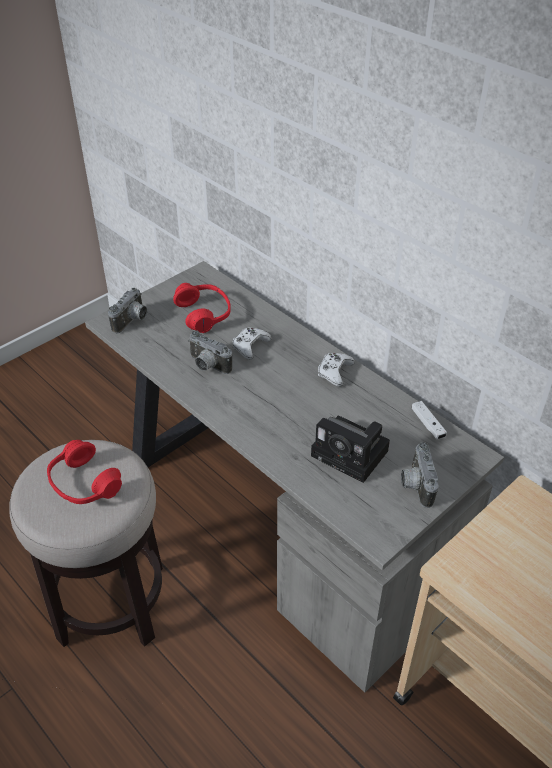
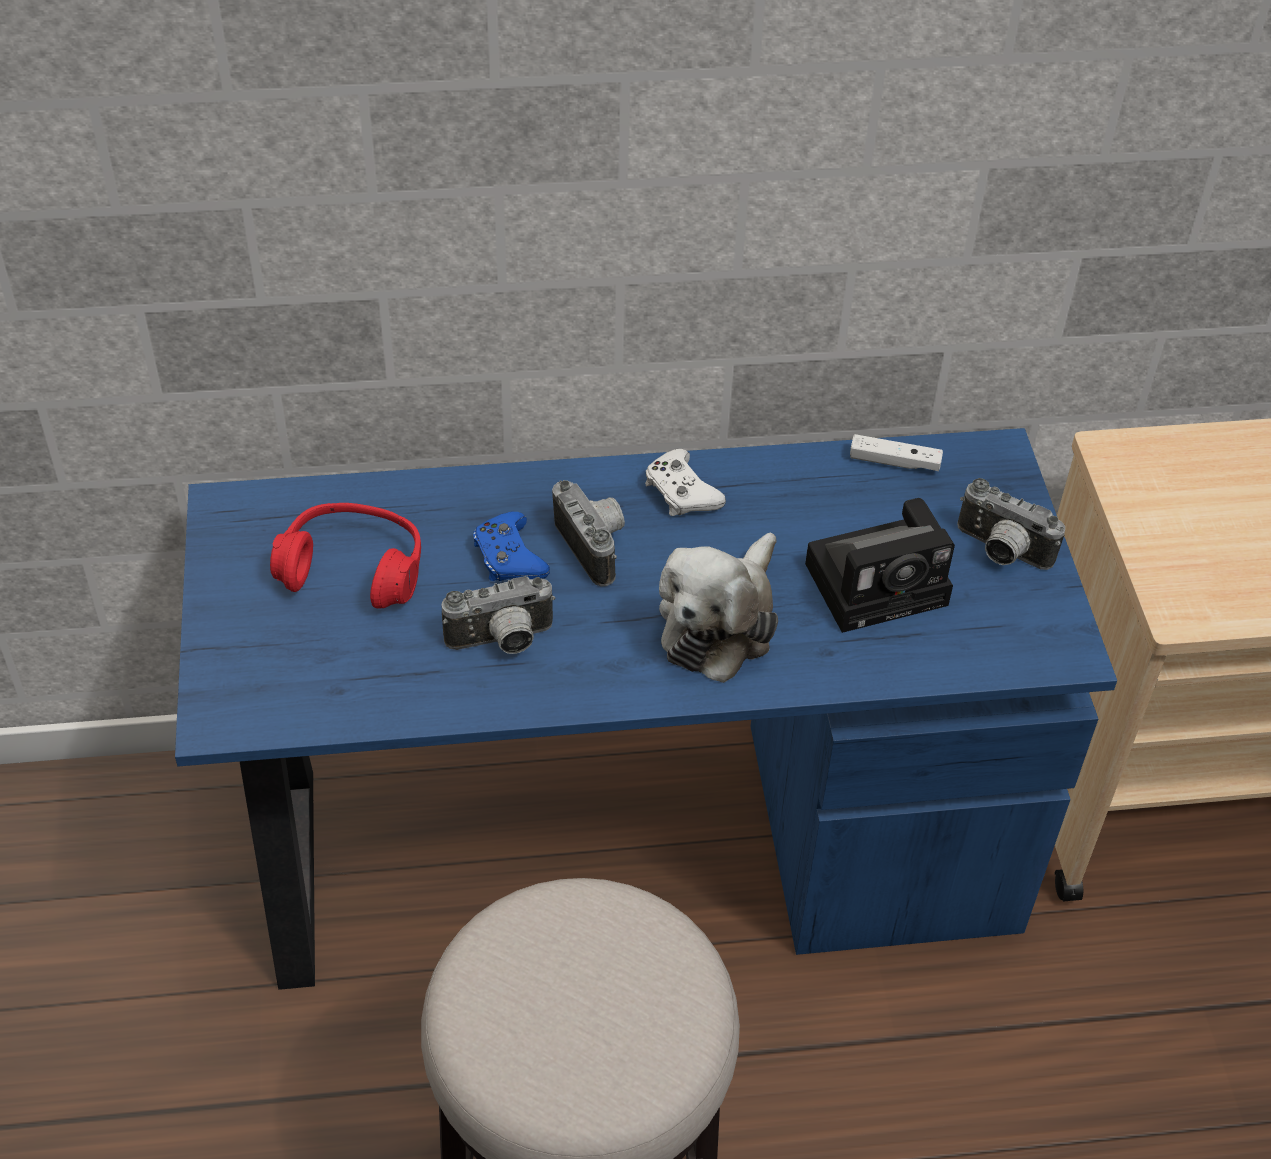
camera: 55 degrees left, 5 degrees up
red headphones [47,440,122,504] -> none
grey desk [85,261,504,693] -> blue desk [175,428,1117,990]
camera [108,288,147,334] -> camera moved to [552,480,625,587]
white game controller [232,327,271,360] -> blue game controller [473,512,550,581]
none -> plush toy [659,533,778,683]

